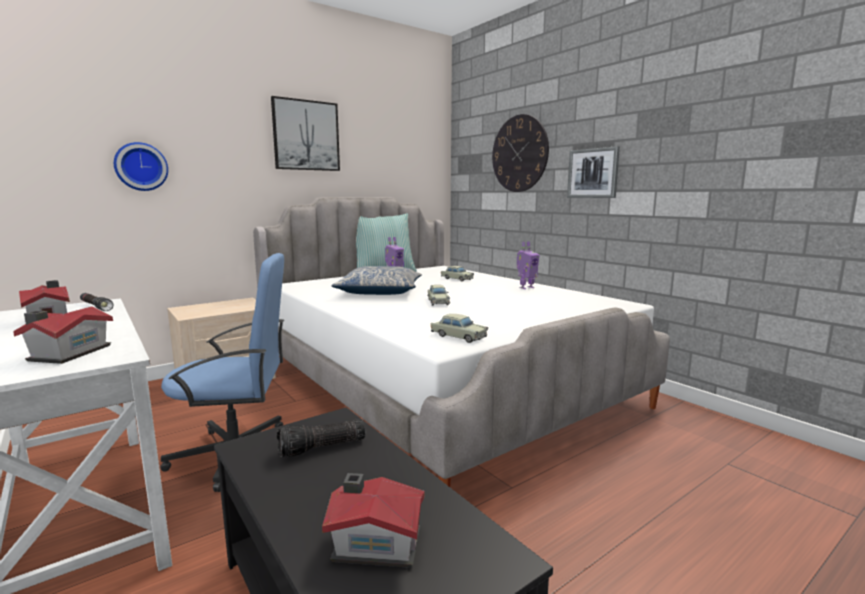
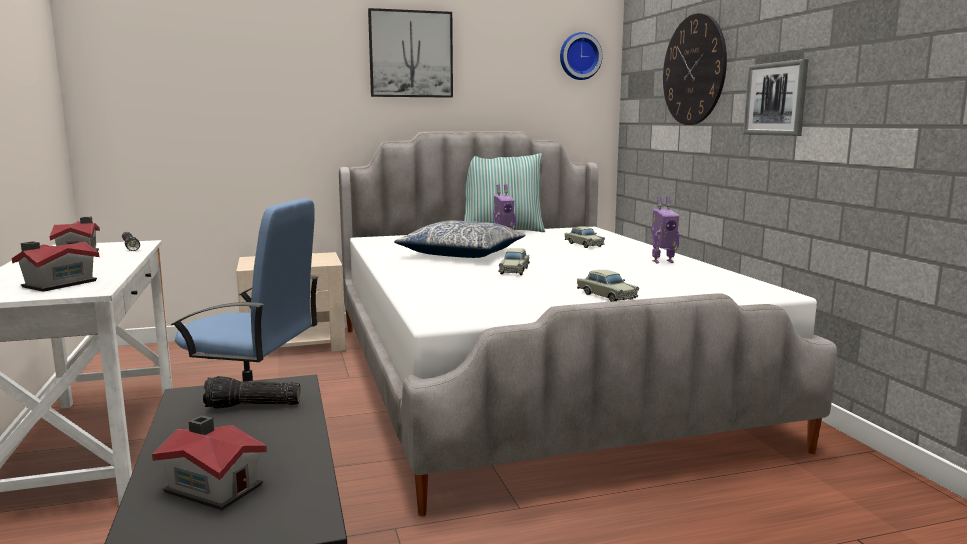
camera: 20 degrees right, 0 degrees up
wall clock [114,142,168,191] -> wall clock moved to [560,32,602,80]
beige toy car [431,314,488,343] -> beige toy car moved to [577,270,639,302]

